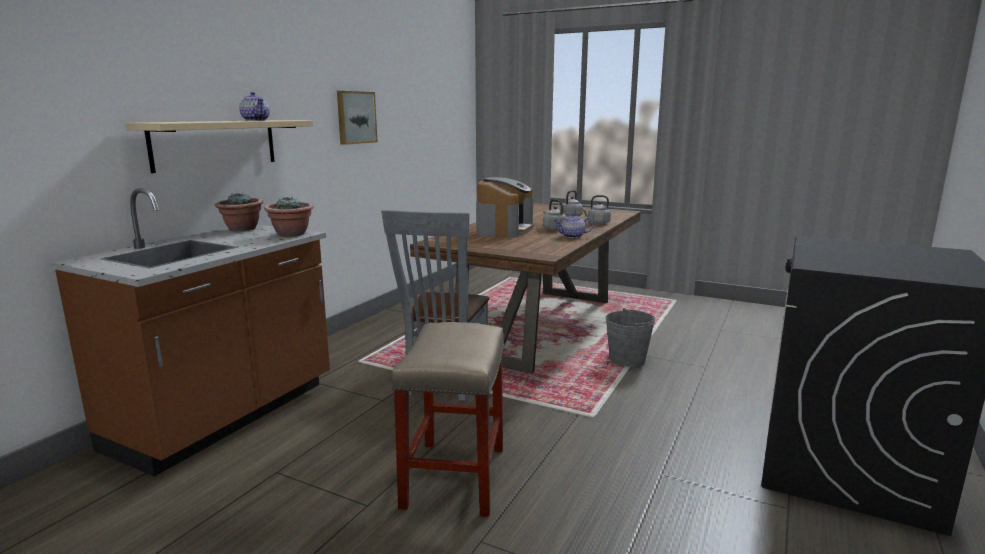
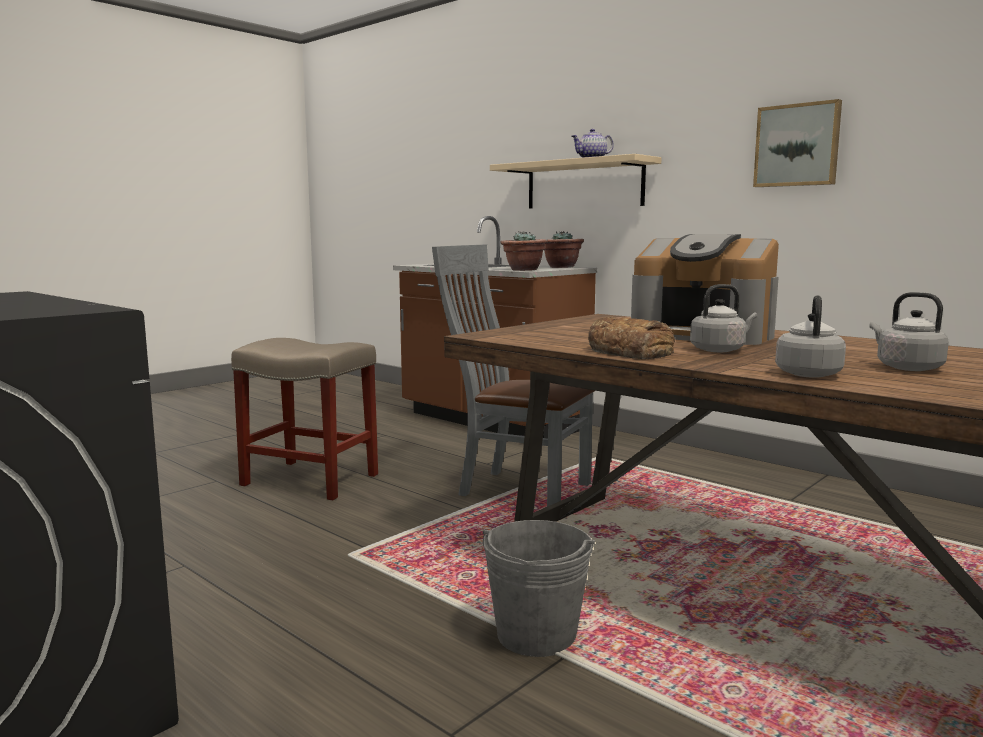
camera: 105 degrees right, 5 degrees down
teapot [554,213,593,238] -> bread [588,317,675,359]

